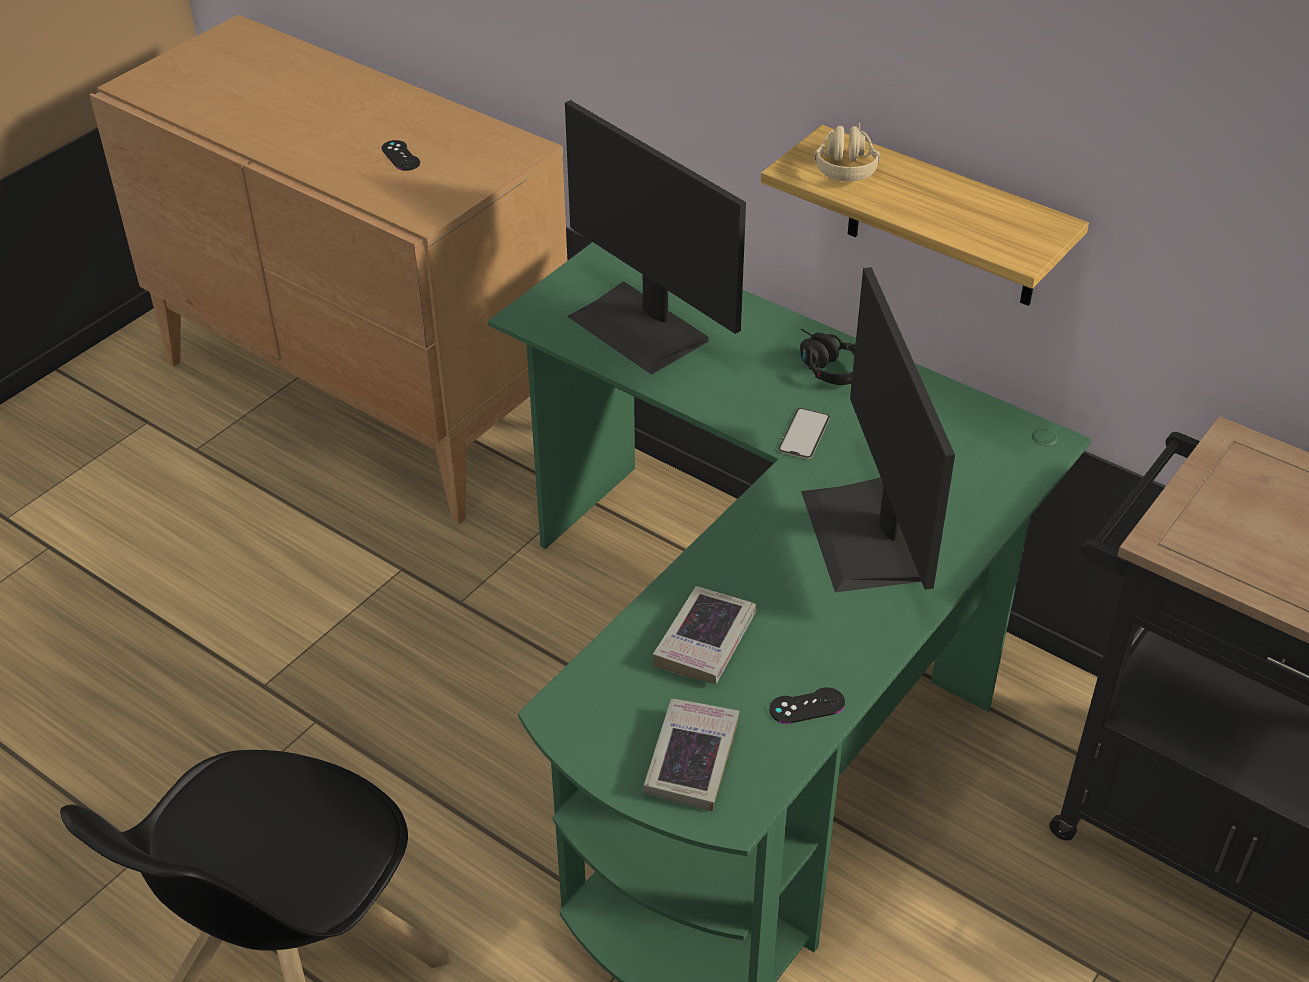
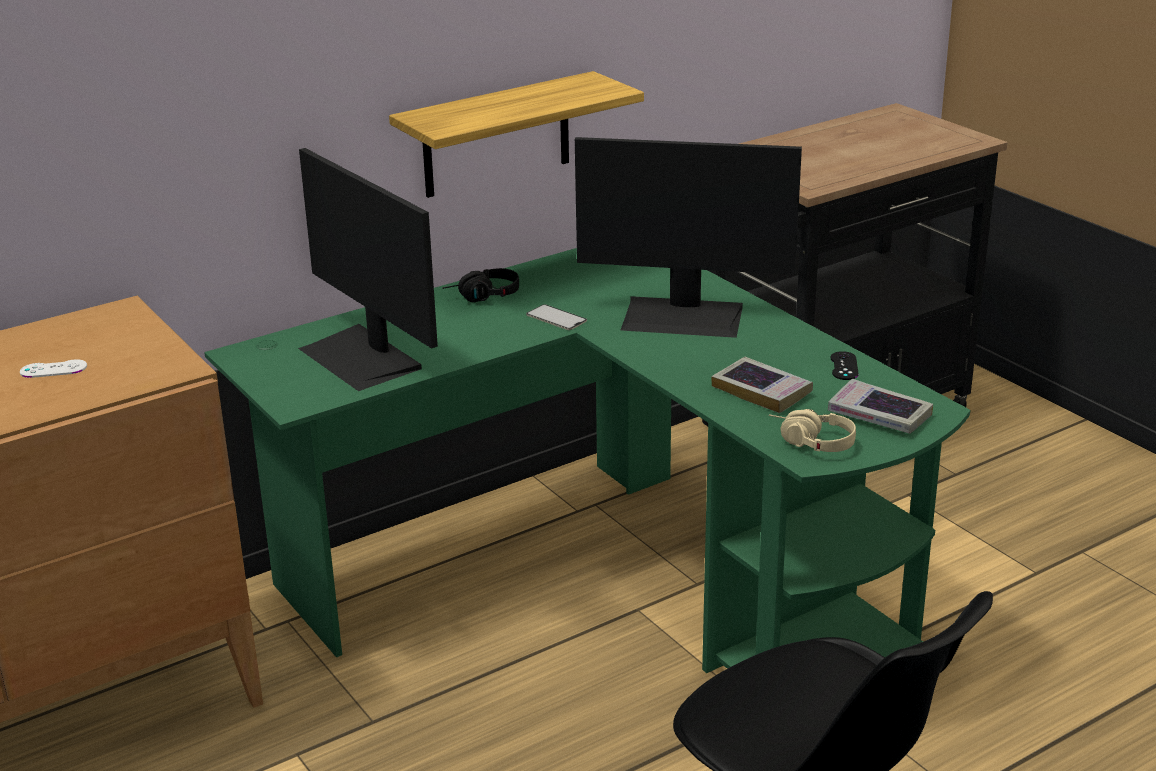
camera: 70 degrees left, 15 degrees down
black game controller [382,140,420,171] -> white game controller [20,359,87,378]
monitor [565,100,746,375] -> monitor turned 75 degrees clockwise [298,148,438,391]
beige headphones [815,123,880,182] -> beige headphones moved to [769,409,856,452]

